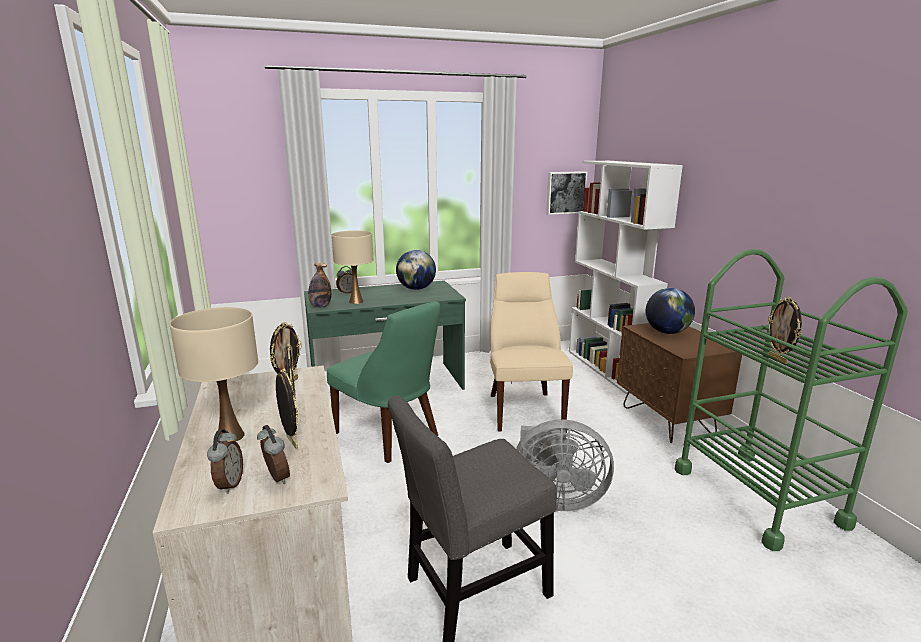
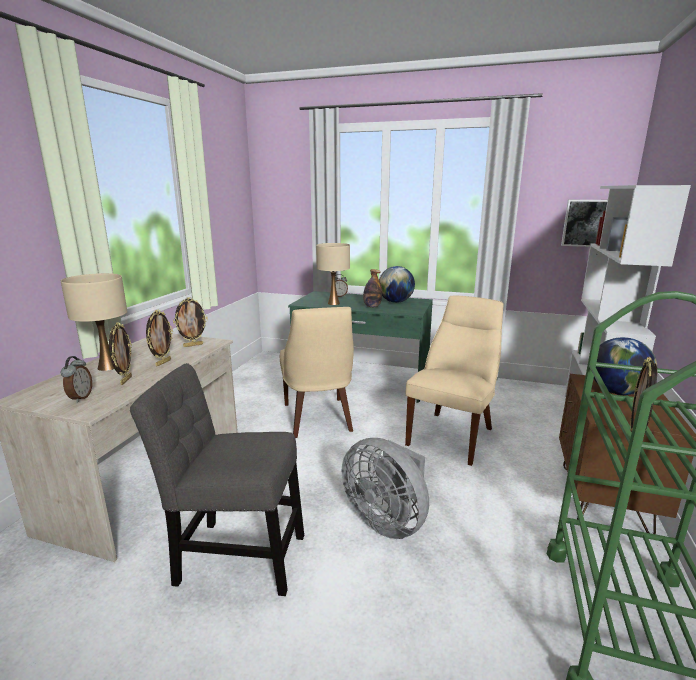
camera: 35 degrees right, 0 degrees up
alarm clock [207,429,243,494] -> none
bottle [308,263,331,308] -> bottle moved to [363,269,382,307]
green chair [327,301,440,463] -> beige chair [280,307,354,438]

